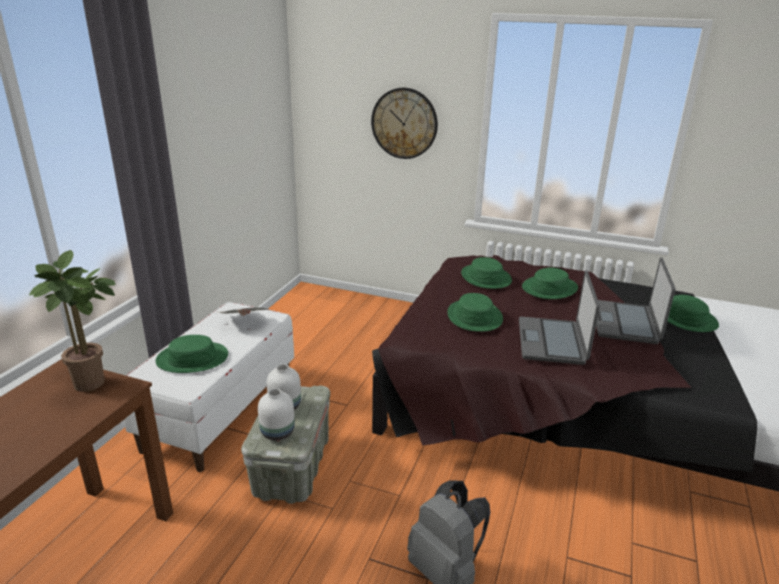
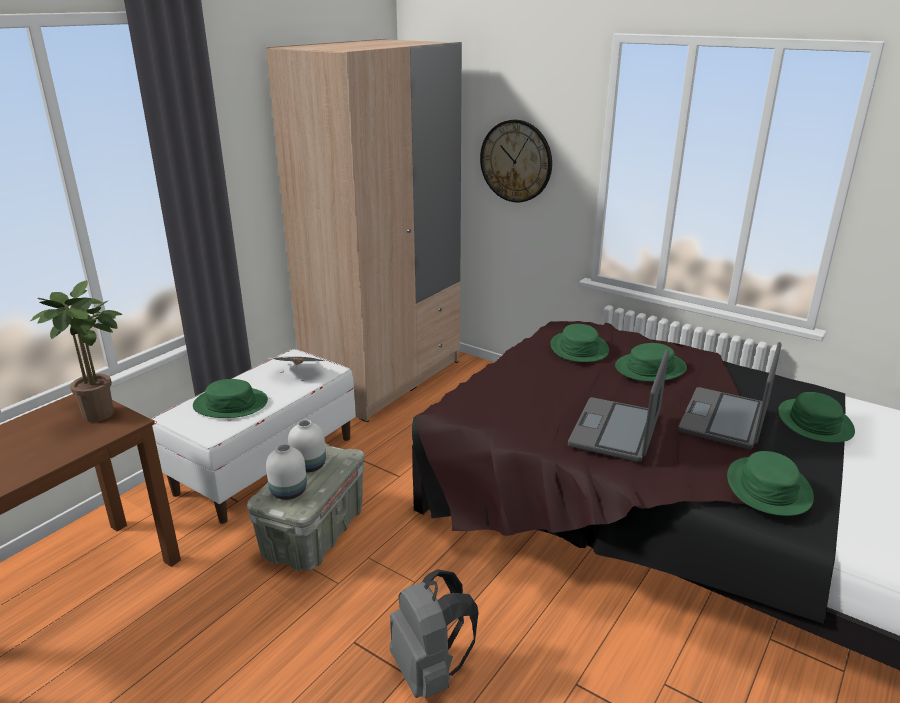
camera: 15 degrees right, 0 degrees up
green hat [447,293,503,332] -> green hat moved to [727,451,814,516]
none -> beige wardrobe [266,38,462,422]

